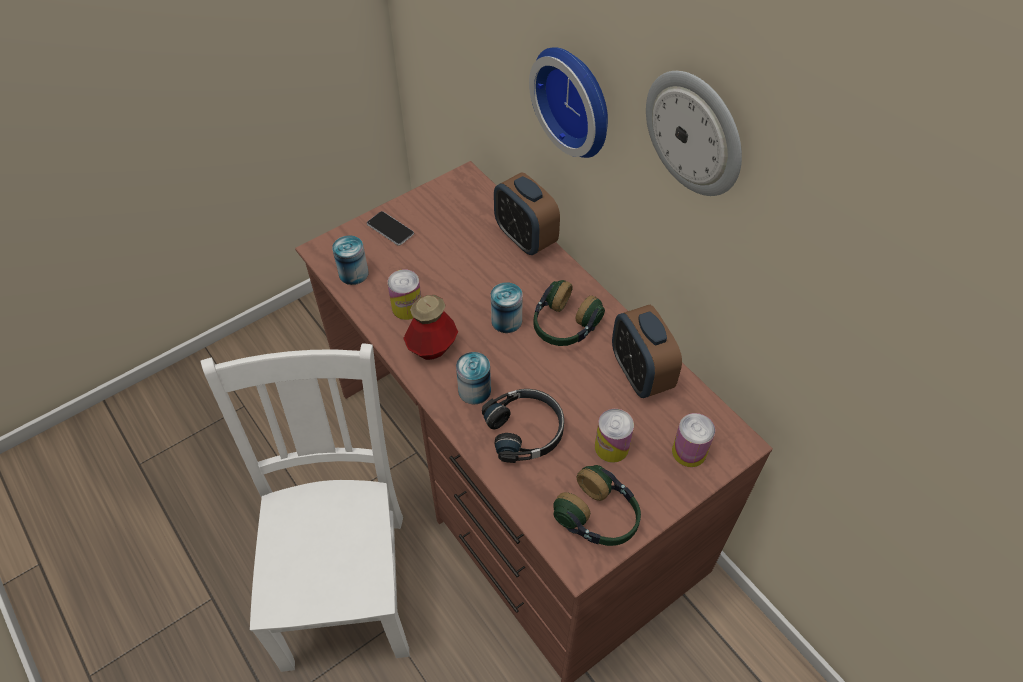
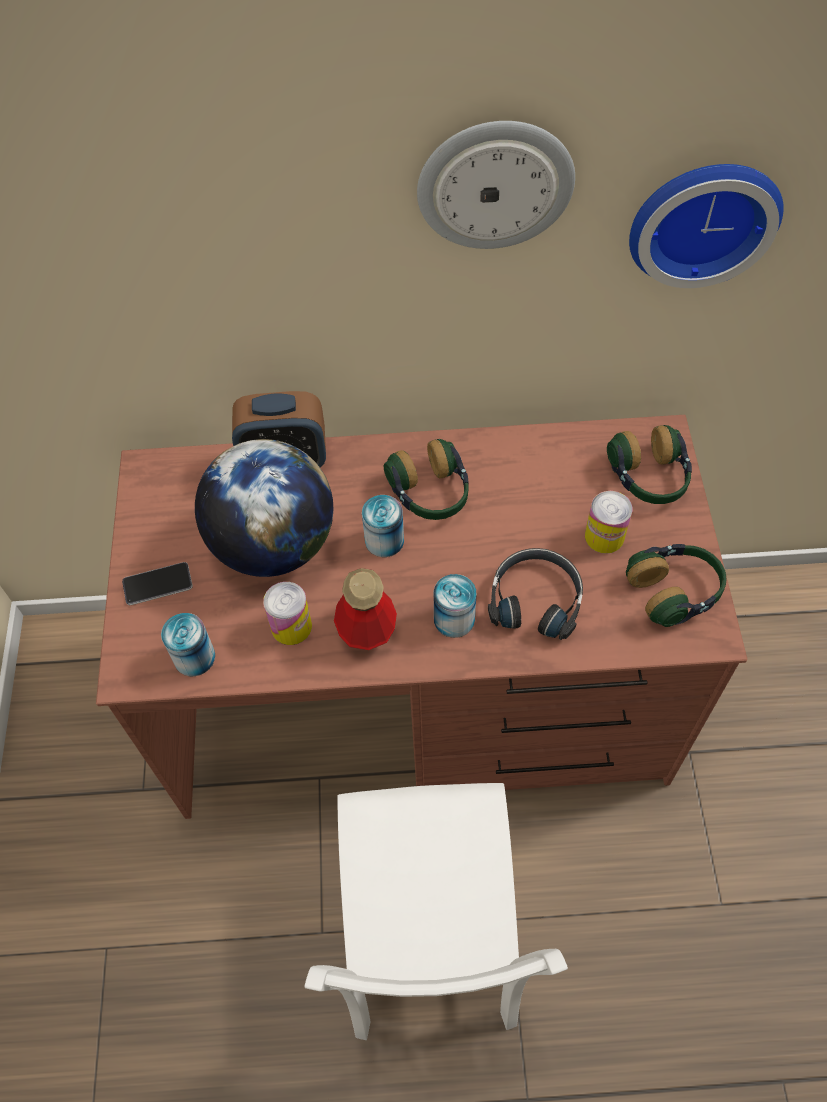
camera: 55 degrees left, 5 degrees up
white chair [201,343,410,672] -> white chair turned 120 degrees counterclockwise [304,783,568,1040]
wall clock [529,47,608,158] -> wall clock moved to [629,164,784,288]
alarm clock [612,305,682,398] -> none
can [672,413,715,467] -> headphones [607,425,692,504]
none -> globe [195,439,333,577]

